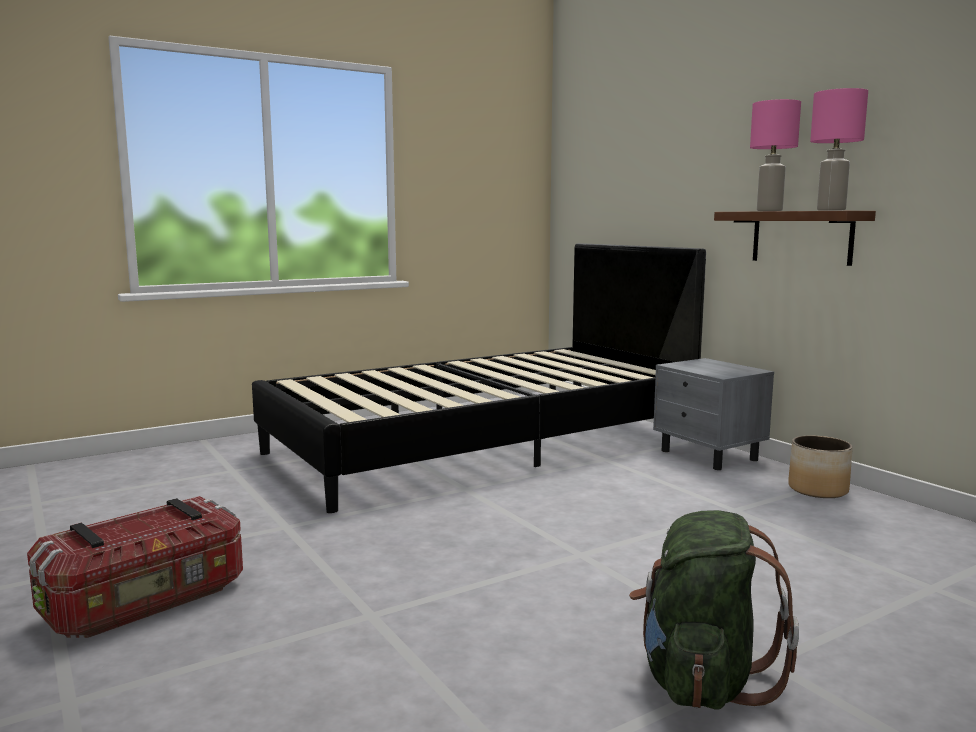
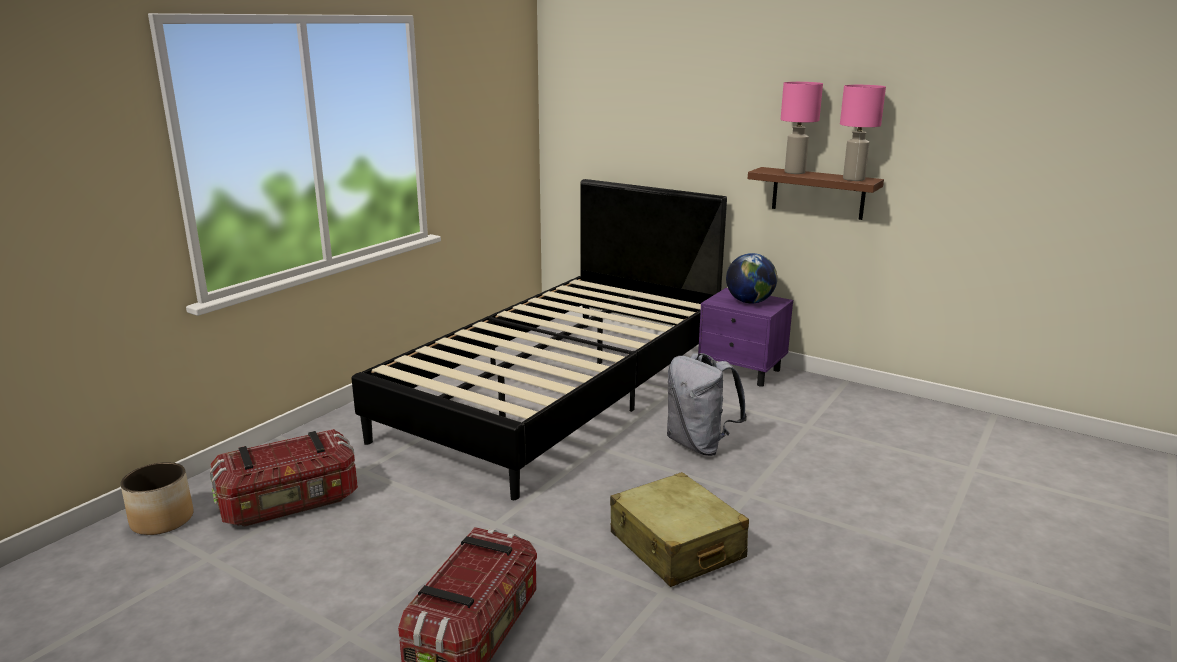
camera: 25 degrees left, 10 degrees up
green backpack [629,510,799,710] -> none
grey nightstand [653,358,774,470] -> purple nightstand [698,288,793,387]
planter [788,435,853,498] -> planter moved to [120,462,193,535]
none -> storage box [210,429,358,527]
none -> beige suitcase [610,472,749,587]
none -> grey backpack [667,353,747,456]
none -> globe [726,253,777,304]

